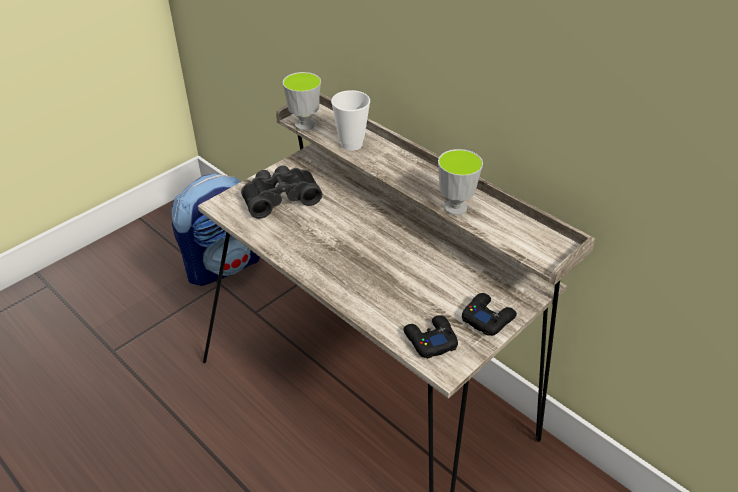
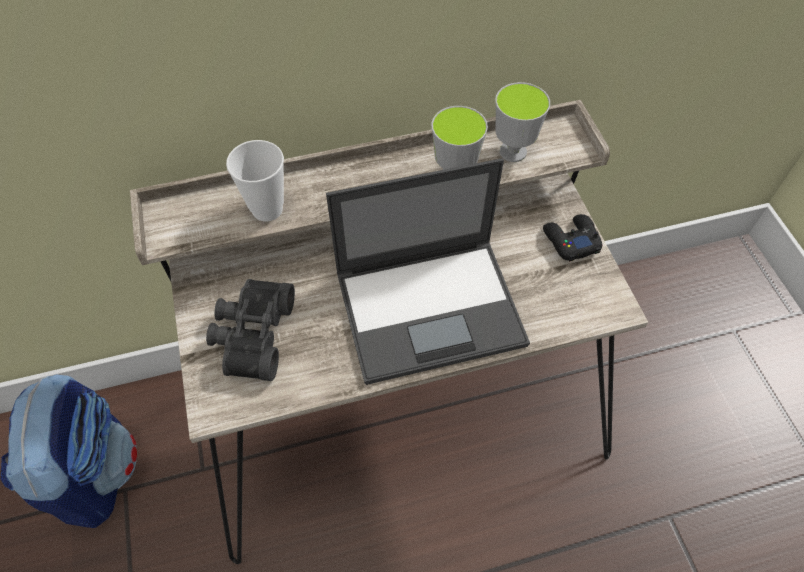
camera: 60 degrees left, 15 degrees up
cup [283,72,321,131] -> cup moved to [495,82,550,162]
black game controller [404,315,458,359] -> none
none -> laptop [326,158,530,385]

